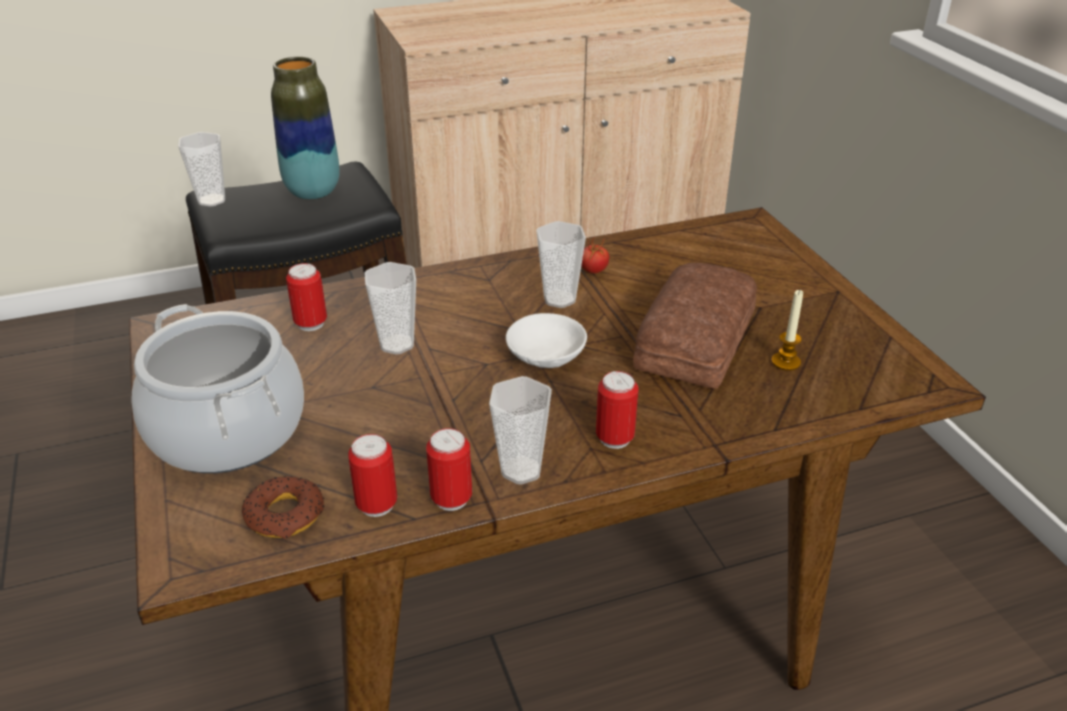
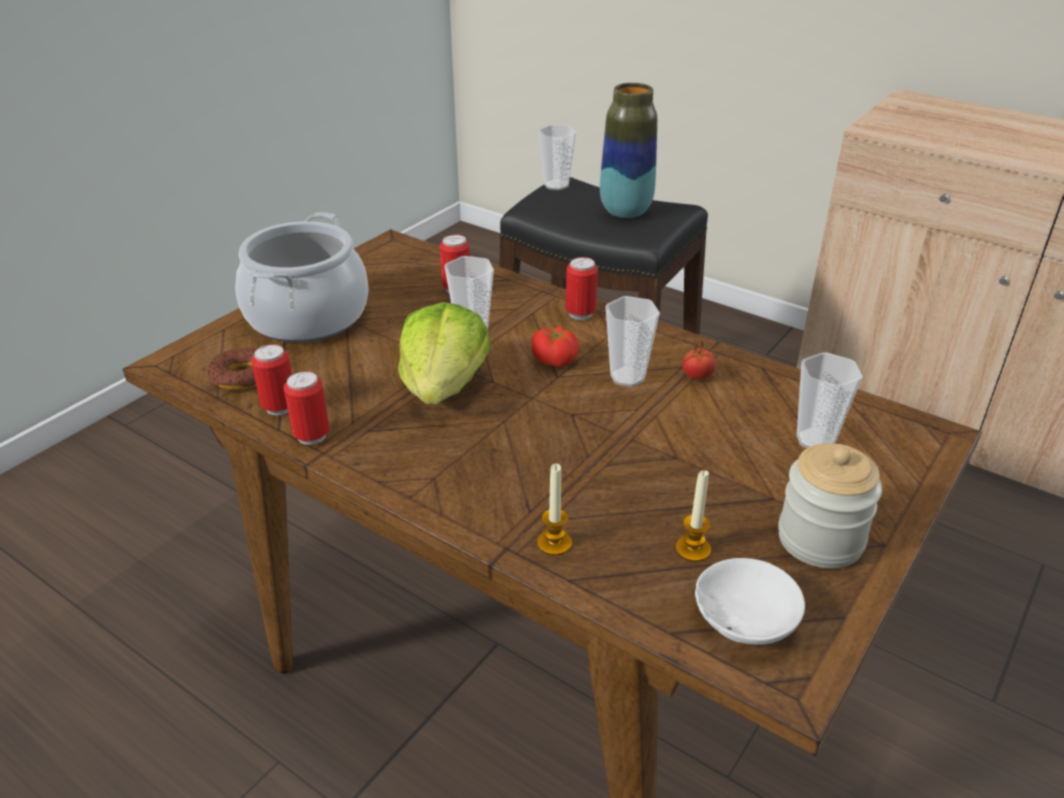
camera: 55 degrees right, 0 degrees up
cup [489,376,552,485] -> cup moved to [797,352,863,448]
white bowl [506,313,587,368] -> white bowl moved to [695,558,805,645]
can [596,371,639,449] -> can moved to [566,257,598,320]
bread [633,263,757,389] -> none
none -> lettuce [398,302,490,404]
none -> tomato [531,326,579,367]
none -> candle [537,464,572,556]
none -> jar [778,443,882,569]

